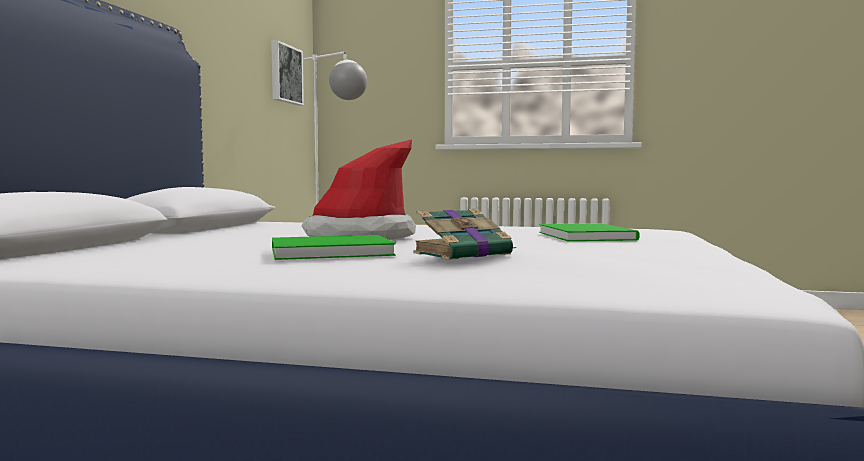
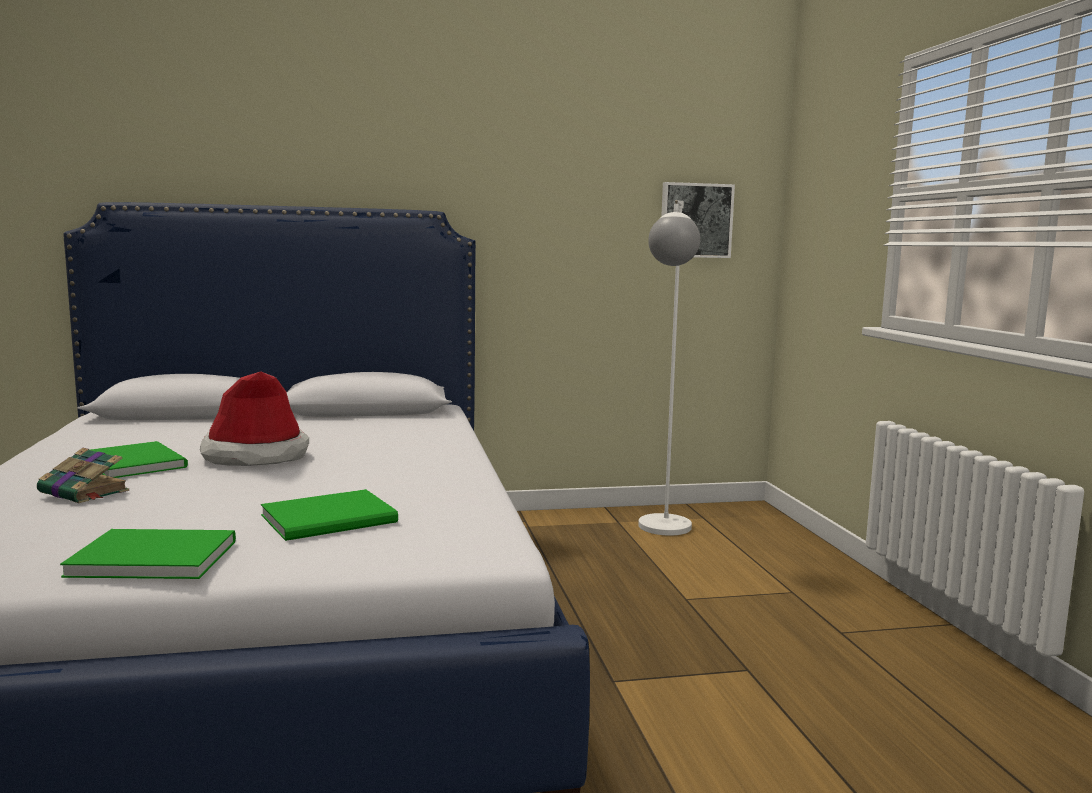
camera: 65 degrees right, 5 degrees up
none -> green book [60,529,236,579]

